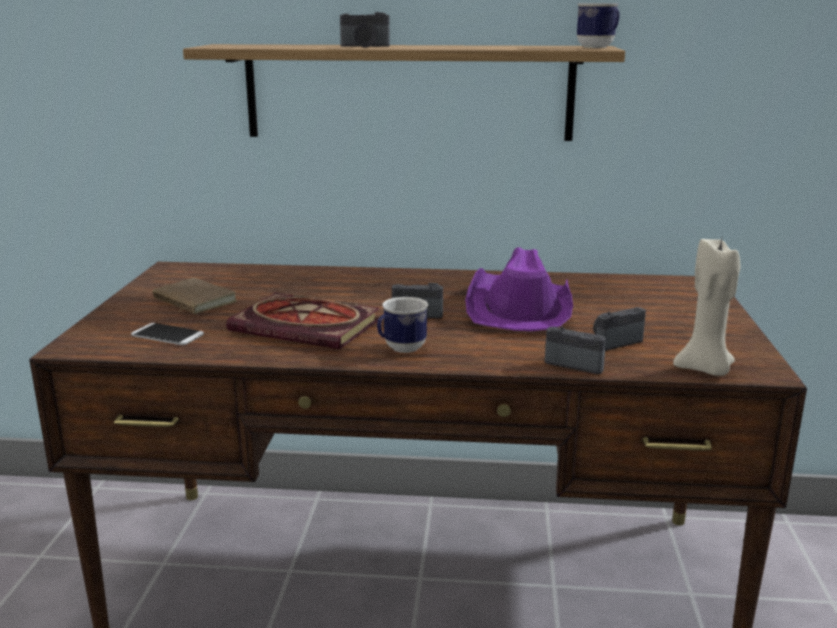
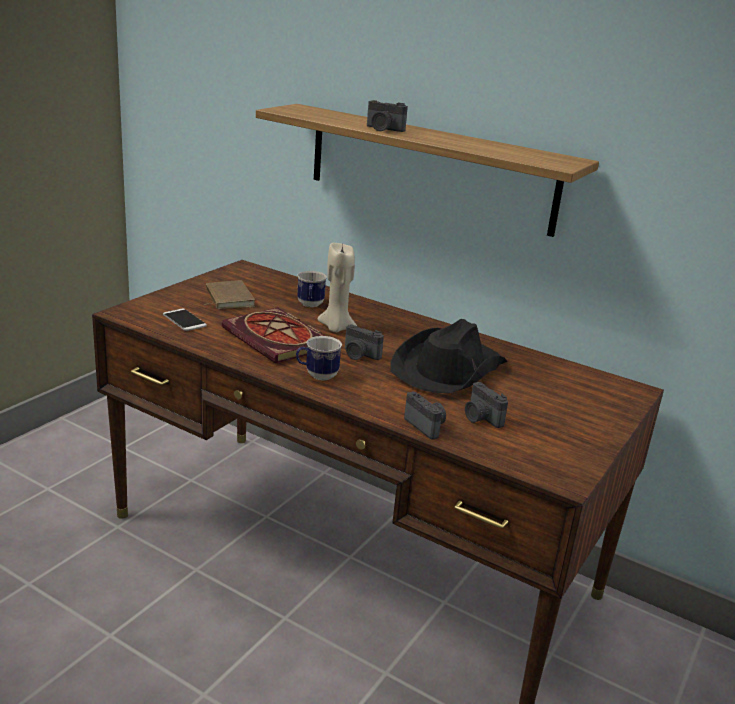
camera: 25 degrees right, 5 degrees up
purple hat [465,247,573,331] -> black hat [390,319,507,393]
mug [577,3,620,48] -> mug moved to [297,271,327,307]
camera [593,307,646,351] -> camera turned 120 degrees counterclockwise [465,382,508,428]
beige candle [673,239,740,376] -> beige candle moved to [318,243,357,332]

